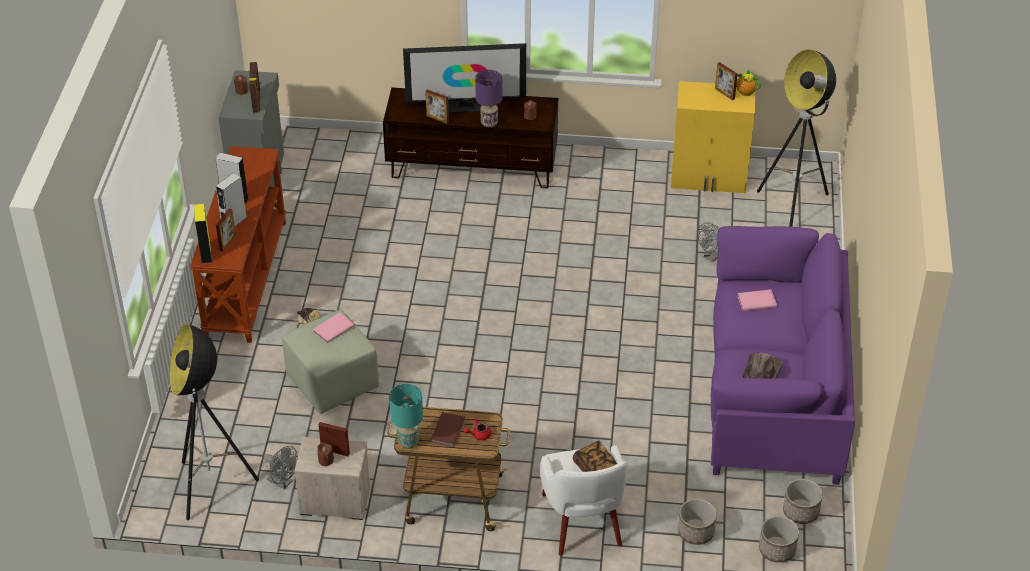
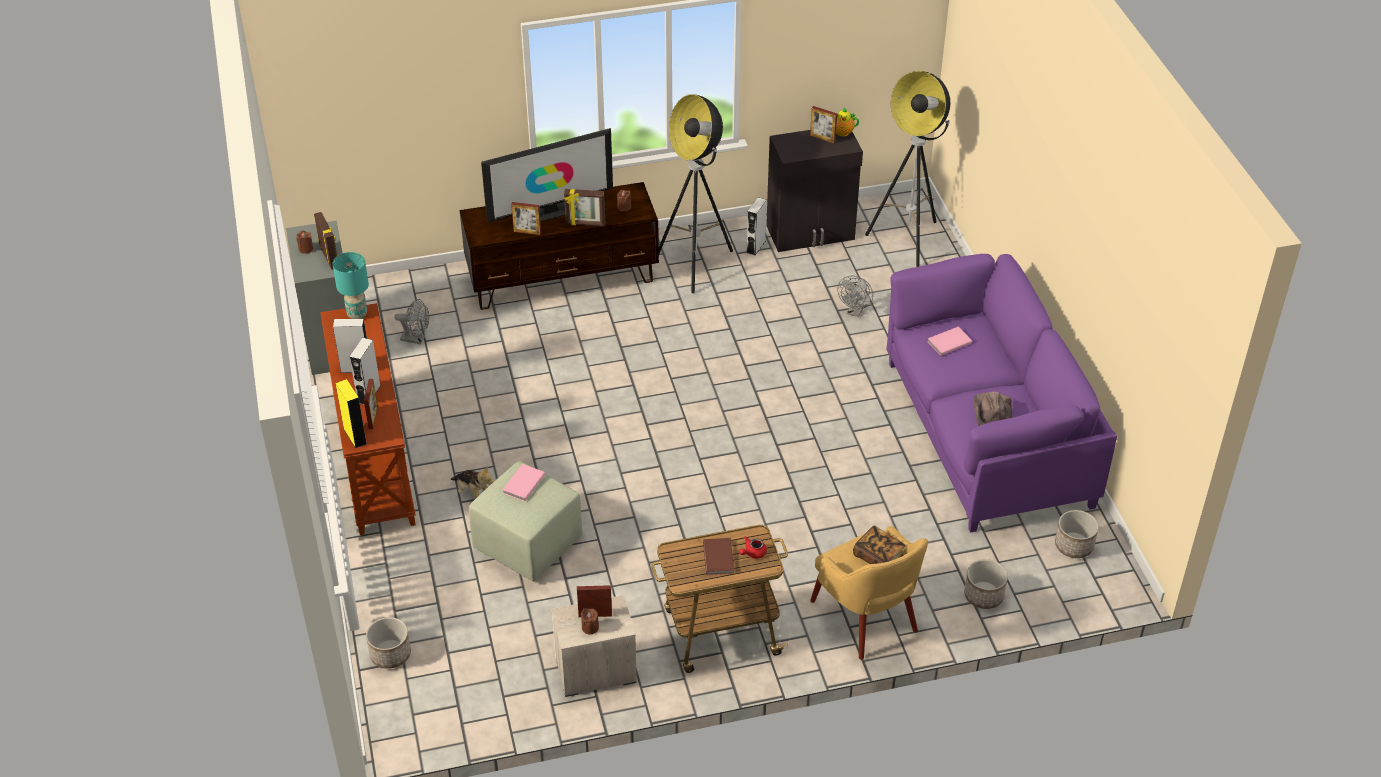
camera: 20 degrees left, 0 degrees up
floor lamp [170,324,259,520] -> floor lamp moved to [659,94,733,293]
grey fan [264,446,298,490] -> grey fan moved to [394,299,429,345]
turquoise table lamp [389,384,423,449] -> turquoise table lamp moved to [332,252,369,319]
purple table lamp [475,70,502,128] -> picture frame [564,189,605,227]
white armchair [540,445,628,556] -> yellow armchair [810,526,928,660]
yellow cabinet [671,81,755,193] -> black cabinet [766,130,863,252]
planter [759,516,799,563] -> planter moved to [366,617,411,669]
none -> grey speaker [746,197,767,255]

